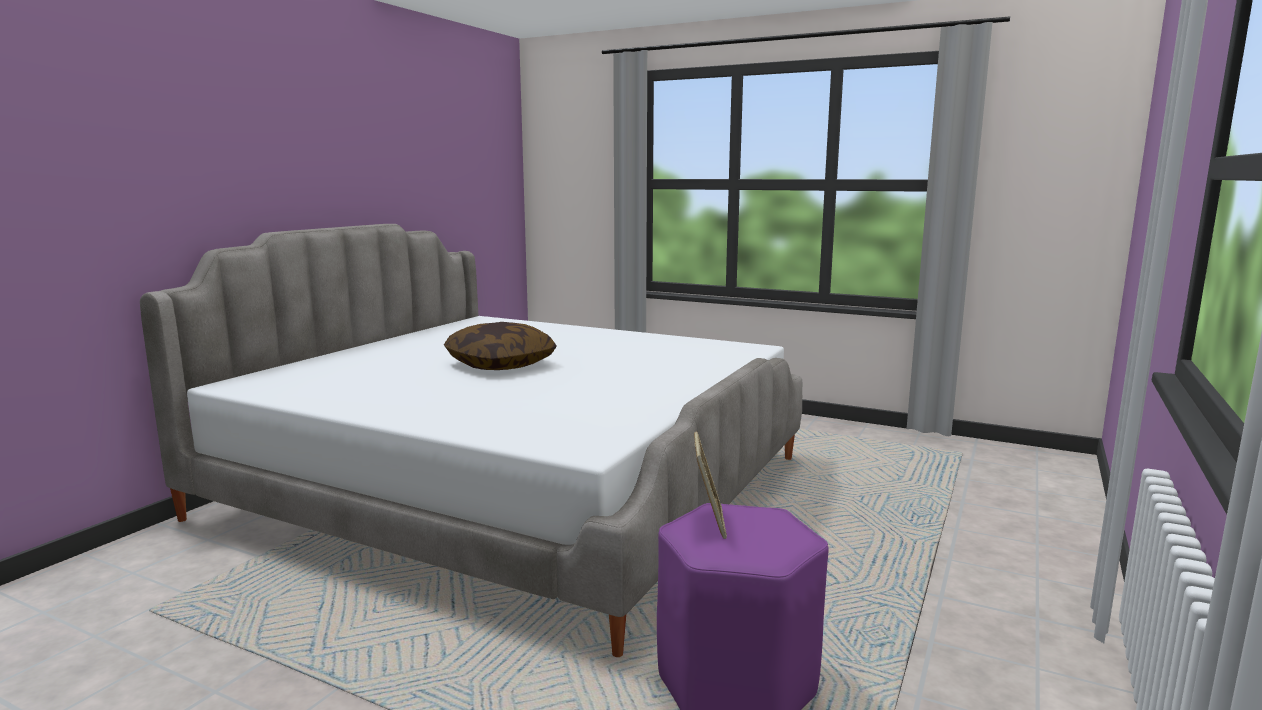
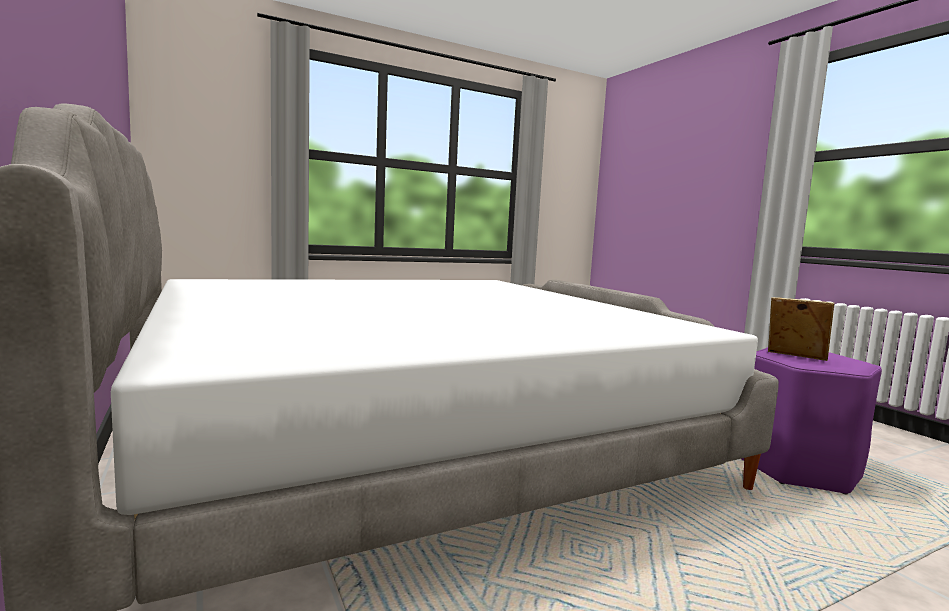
camera: 55 degrees left, 5 degrees down
pillow [444,322,557,370] -> none

